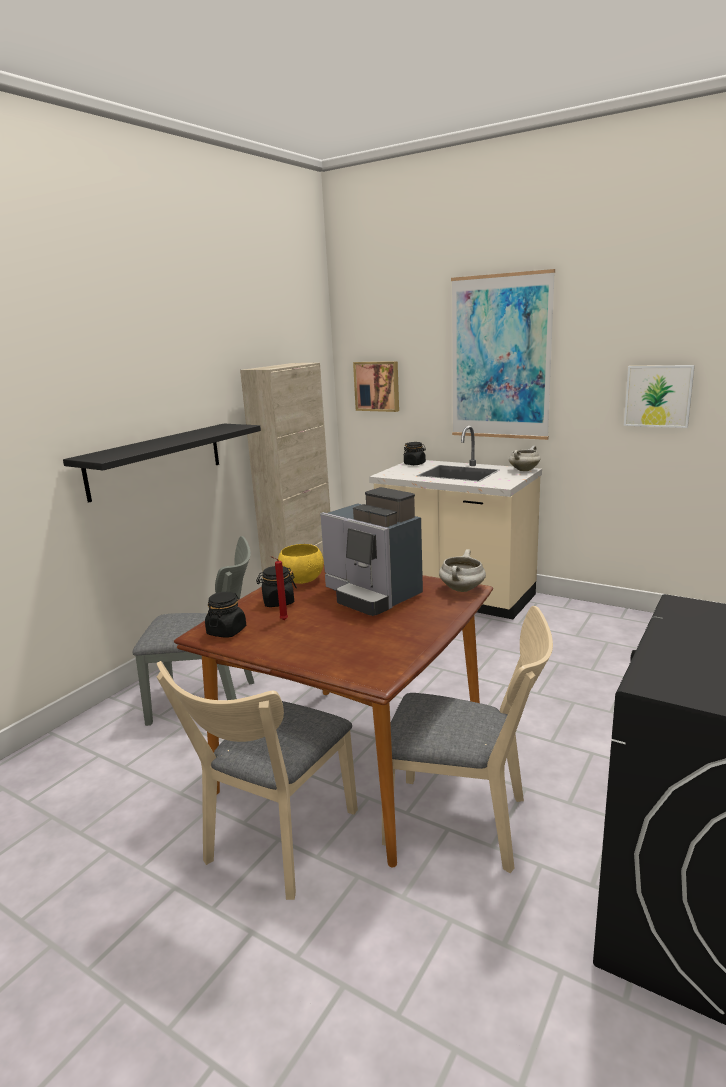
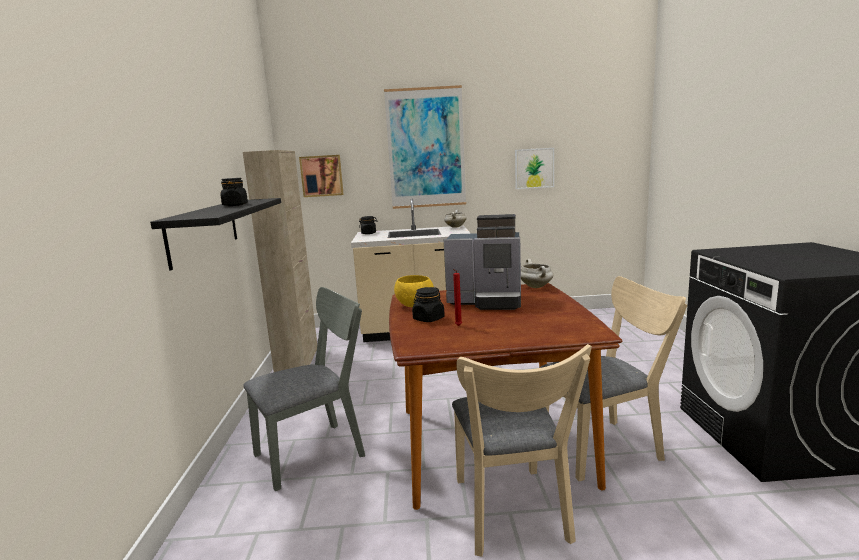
camera: 35 degrees left, 5 degrees down
black jar [205,592,246,638] -> black jar moved to [221,178,248,206]

